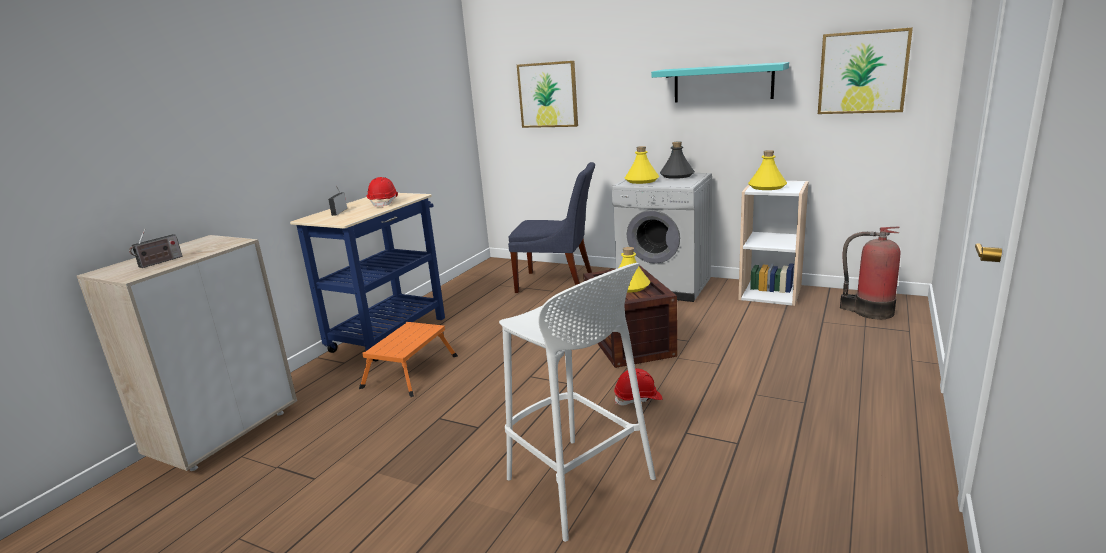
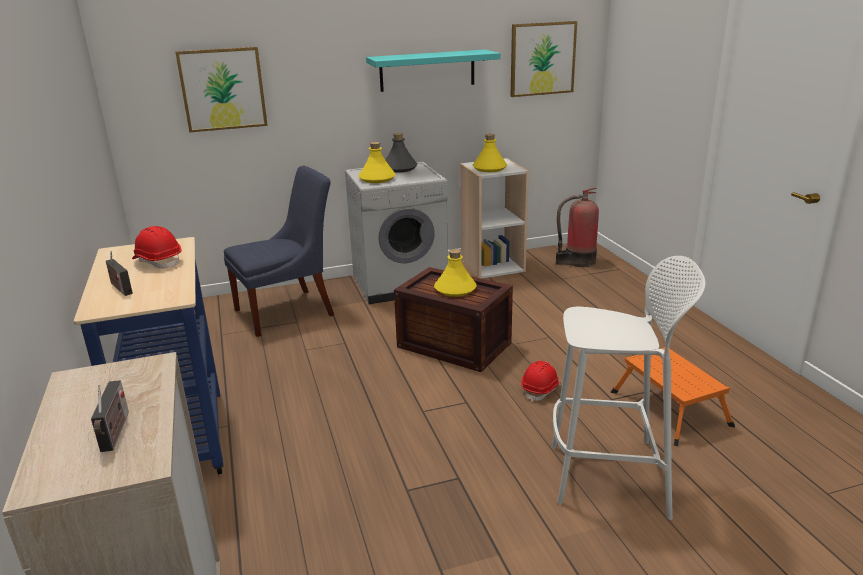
camera: 45 degrees left, 5 degrees up
orange step ladder [359,322,458,397] -> orange step ladder moved to [611,348,735,446]

